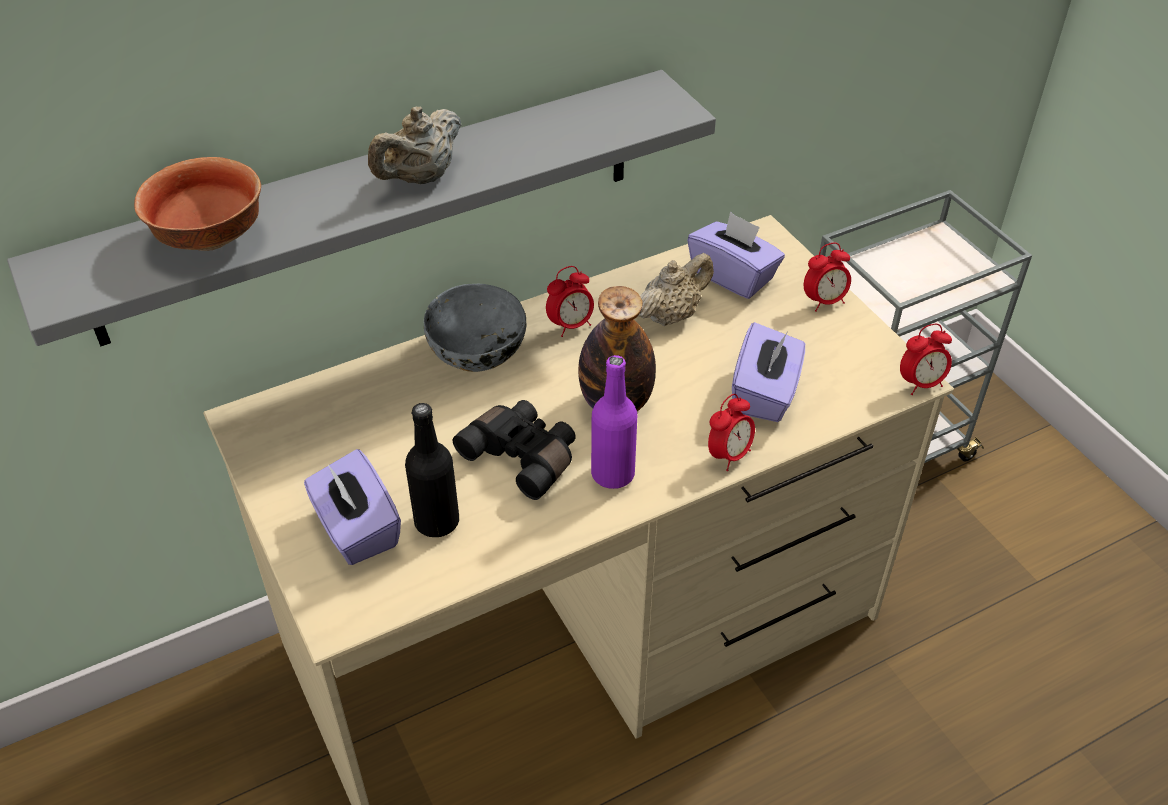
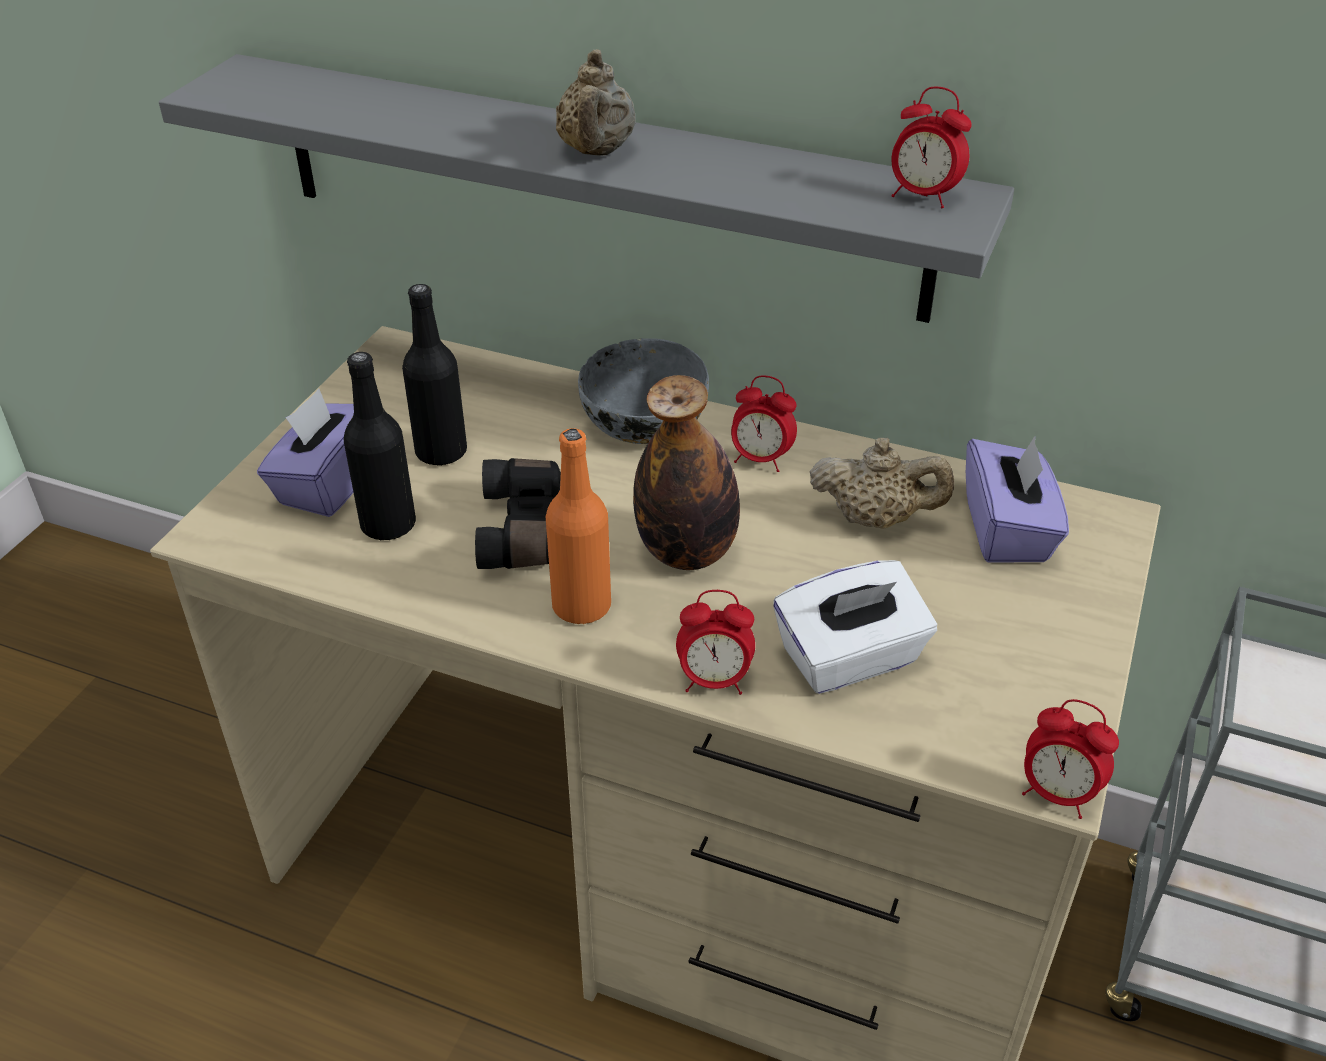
camera: 50 degrees right, 5 degrees down
bowl [134,157,261,251] -> none
beige teapot [368,106,461,184] -> beige teapot turned 90 degrees counterclockwise [556,49,636,156]
purple bottle [591,355,637,489] -> orange bottle [545,428,611,625]
purple tissue box [732,322,805,422] -> white tissue box [773,560,937,694]
alarm clock [804,243,851,312] -> alarm clock moved to [892,86,972,208]
none -> black bottle [402,284,467,466]

